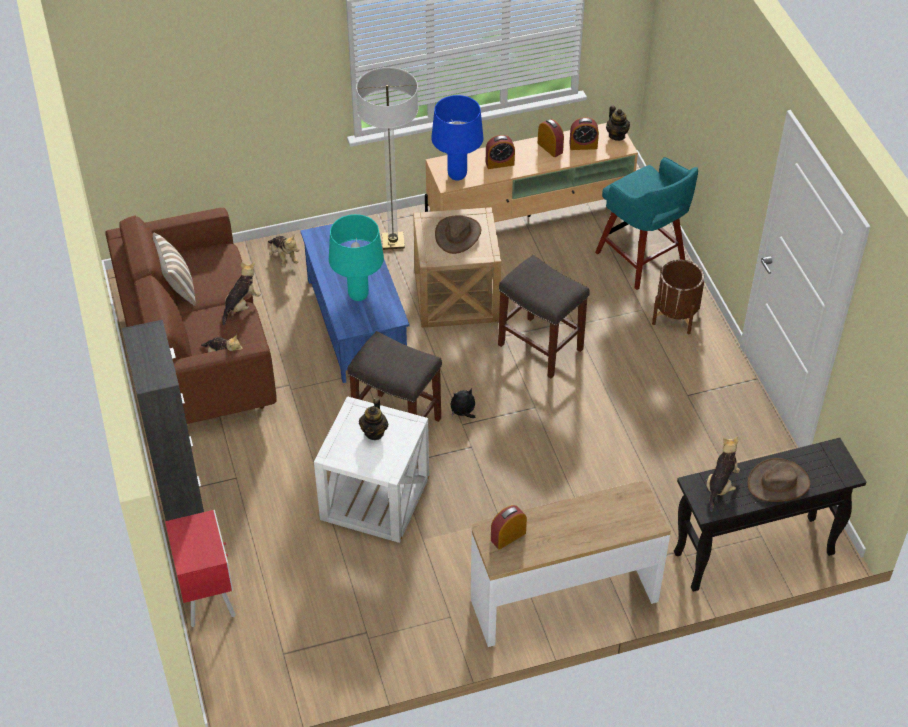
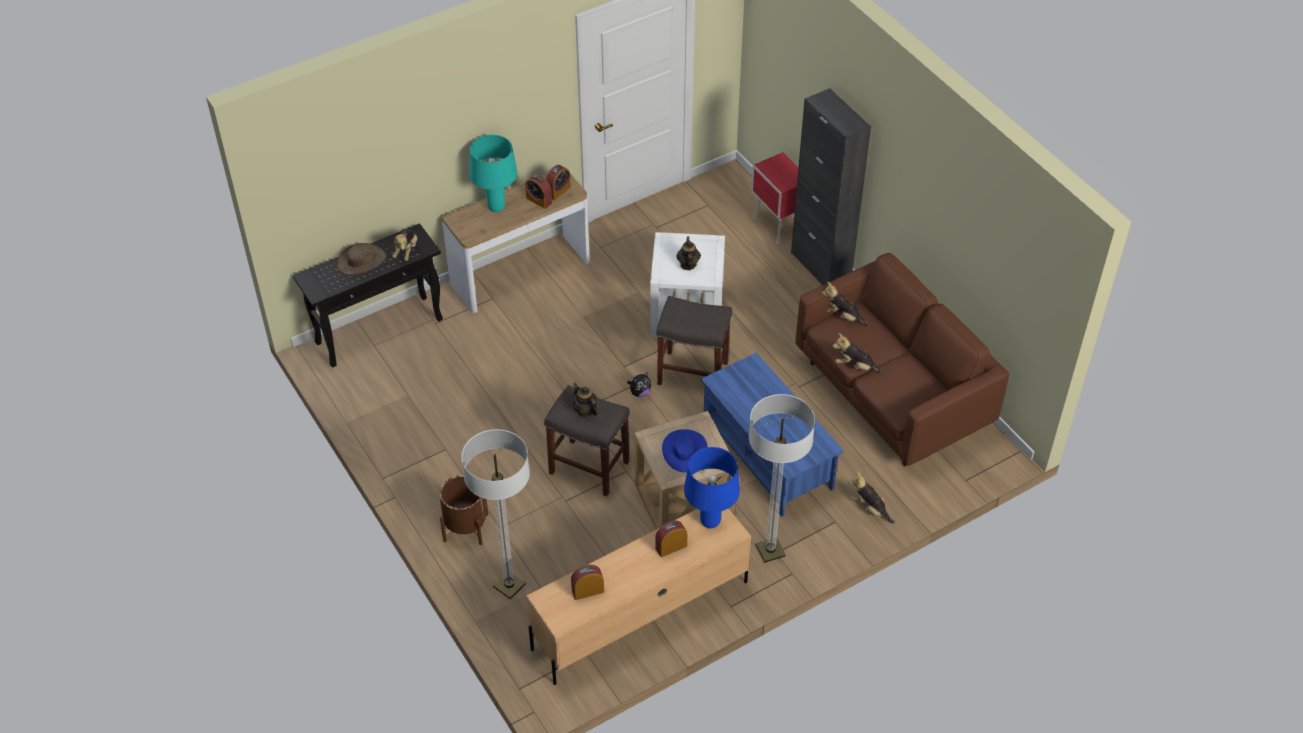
camera: 165 degrees right, 0 degrees up
pillow [153,233,196,306] -> none
plush toy [223,262,261,325] -> plush toy turned 90 degrees clockwise [832,333,884,373]
turquoise table lamp [329,214,384,301] -> turquoise table lamp moved to [469,135,517,212]
brown hat [435,216,481,254] -> blue hat [662,429,707,472]
alarm clock [538,119,564,157] -> alarm clock moved to [525,174,552,209]
turquoise stool [595,157,698,290] -> floor lamp [461,429,530,599]
teapot [606,106,630,141] -> teapot moved to [573,383,597,417]

